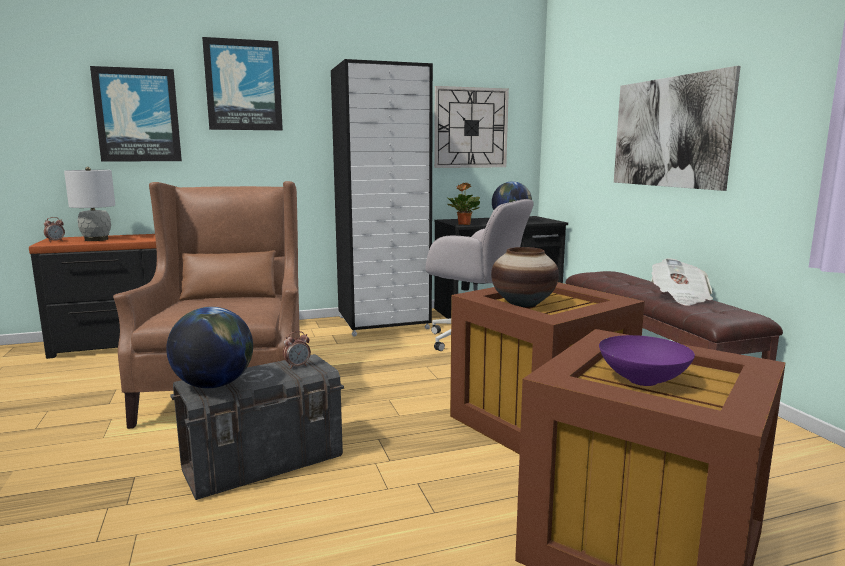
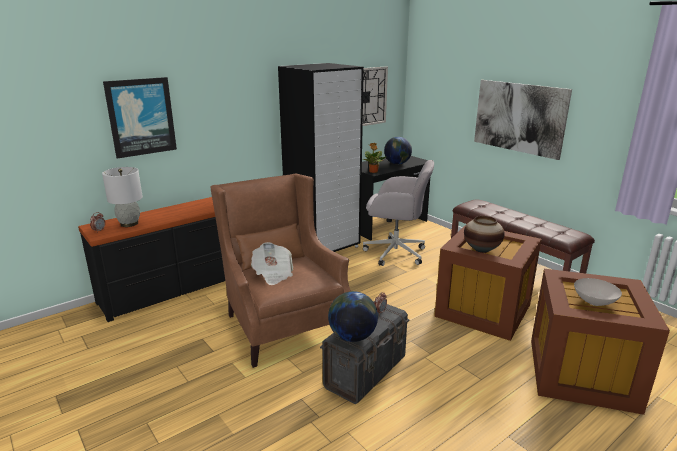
camera: 20 degrees left, 10 degrees up
picture [202,37,283,130] -> none
purple bowl [599,335,695,386] -> white bowl [574,278,622,306]
newspaper [652,258,713,306] -> newspaper moved to [251,242,293,285]

